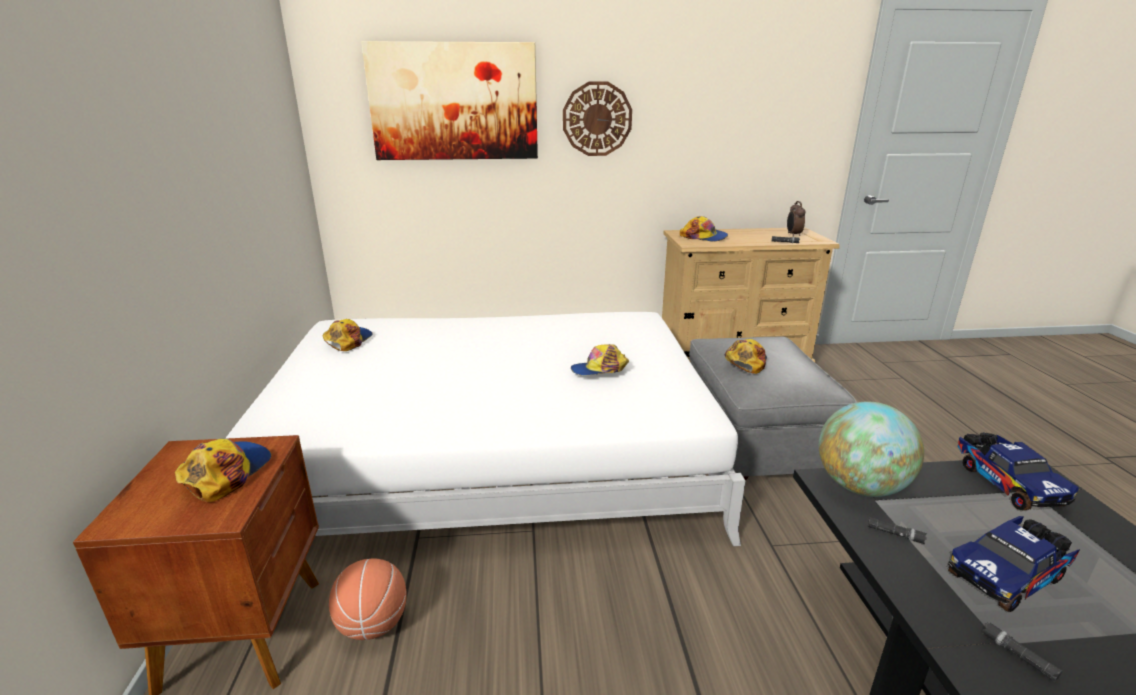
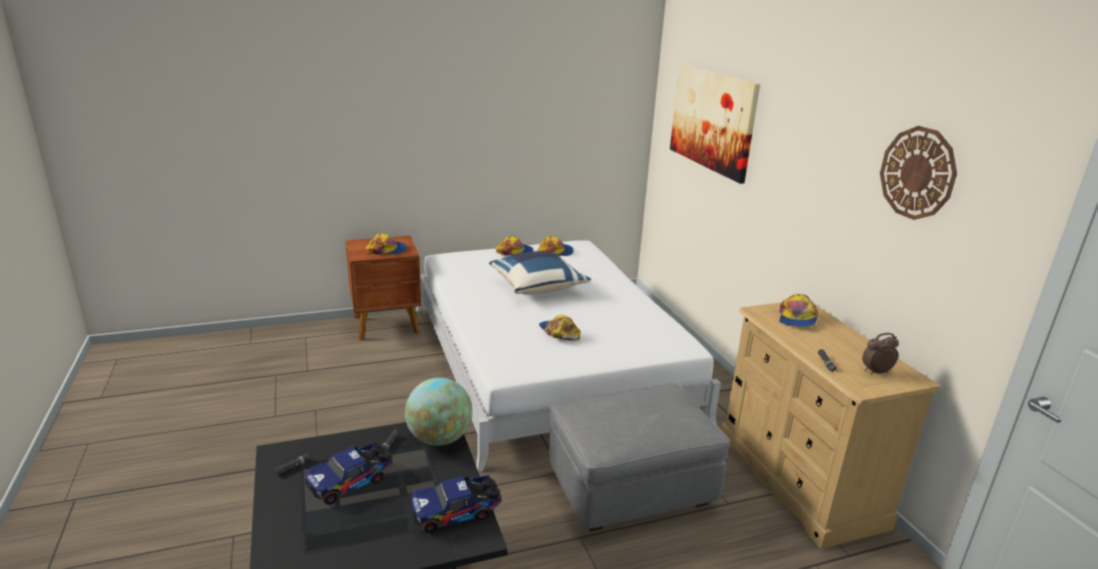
camera: 75 degrees right, 0 degrees up
basketball [329,558,407,640] -> none
wall clock [563,81,632,156] -> wall clock moved to [880,126,957,220]
cap [724,339,767,374] -> cap moved to [496,236,533,256]
toy truck [948,516,1080,612] -> toy truck turned 90 degrees counterclockwise [305,443,393,505]
none -> blue pillow [489,251,591,294]

